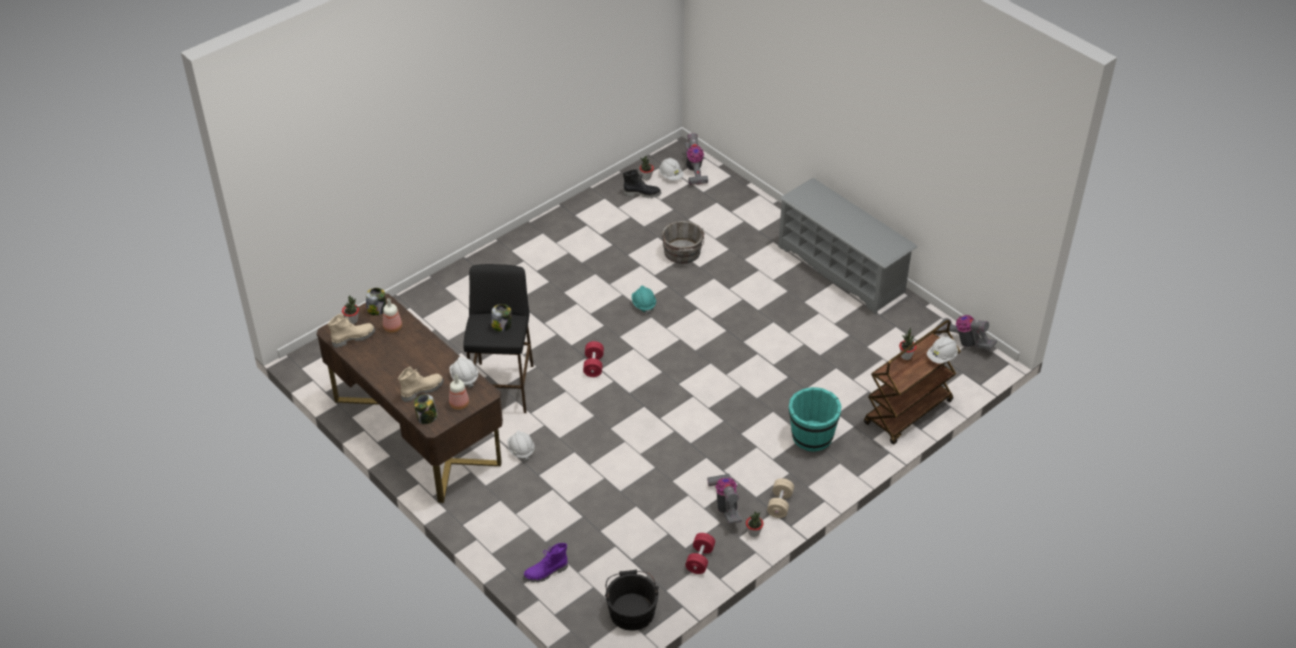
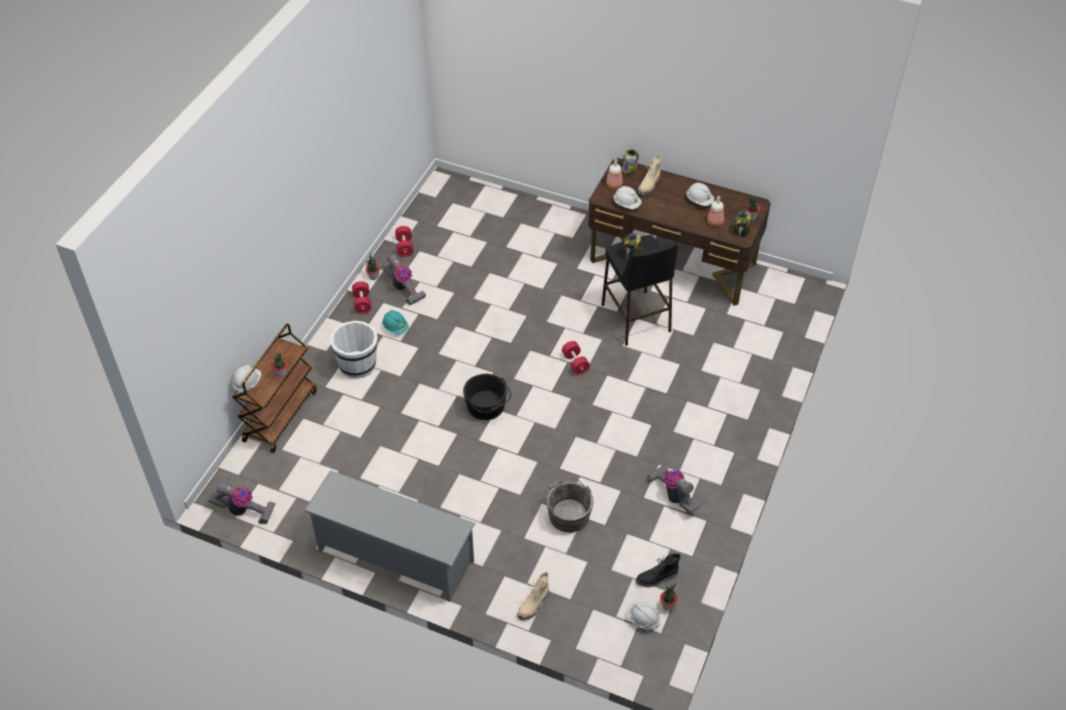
camera: 155 degrees right, 5 degrees up
beige boot [328,313,375,348] -> beige boot moved to [517,572,549,621]
white hard hat [508,430,535,461] -> white hard hat moved to [686,182,714,206]
purple boot [523,543,568,583] -> none
black bucket [605,570,659,631] -> black bucket moved to [463,374,511,420]
turquoise hard hat [632,286,656,314] -> turquoise hard hat moved to [382,310,409,335]
vacuum cleaner [685,133,708,185] -> vacuum cleaner moved to [647,465,700,513]
beige dumbbell [767,478,794,518] -> red dumbbell [352,281,371,314]
turquoise bucket [789,387,841,452] -> white bucket [330,321,378,379]

